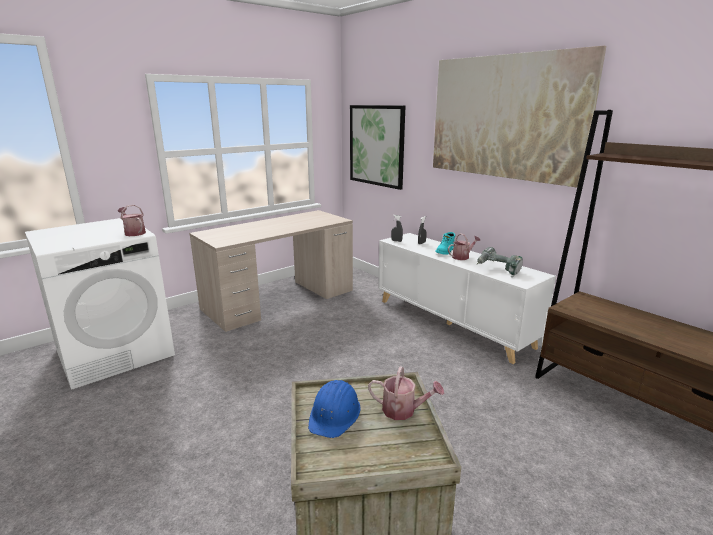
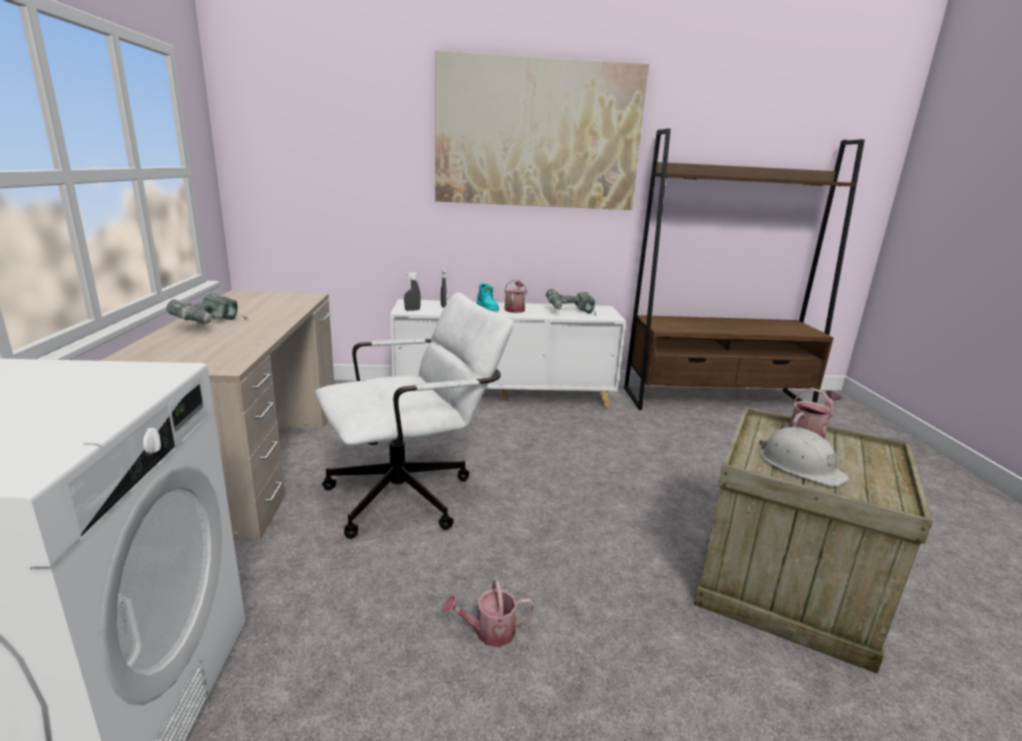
camera: 55 degrees left, 0 degrees up
watering can [118,205,146,236] -> watering can moved to [443,580,535,647]
blue hard hat [308,380,361,438] -> white hard hat [759,427,850,487]
picture [350,105,405,190] -> none
none -> power drill [167,294,247,324]
none -> white office chair [315,293,513,539]

